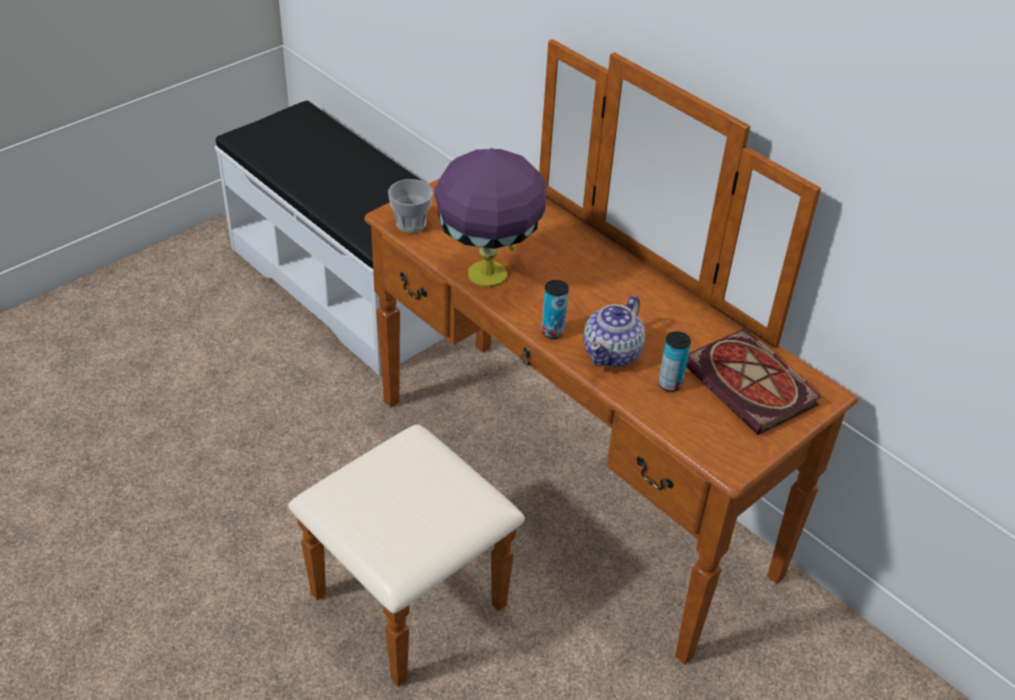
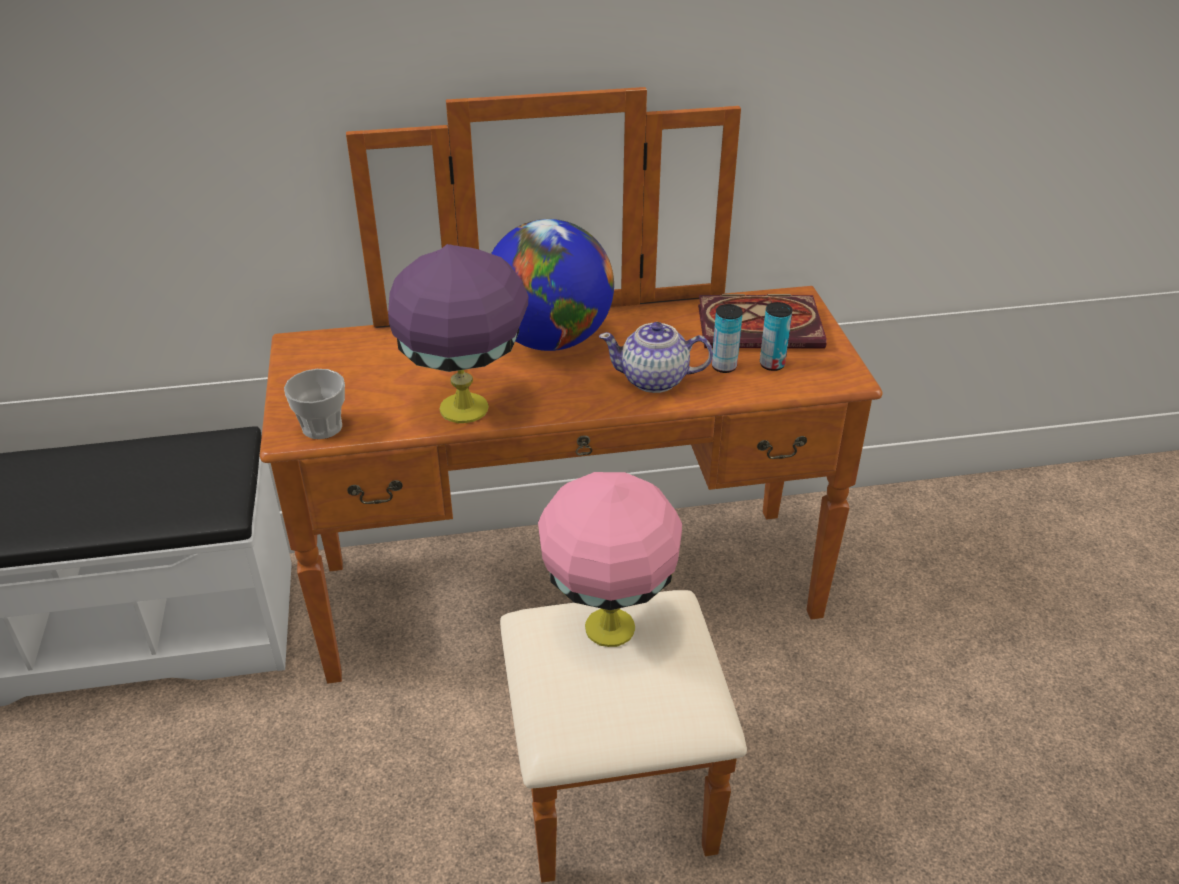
camera: 55 degrees left, 5 degrees down
can [541,280,569,339] -> can moved to [760,302,793,371]
teapot [583,295,645,367] -> teapot turned 120 degrees clockwise [599,322,713,393]
none -> globe [491,219,614,351]
none -> pink table lamp [538,472,682,647]

